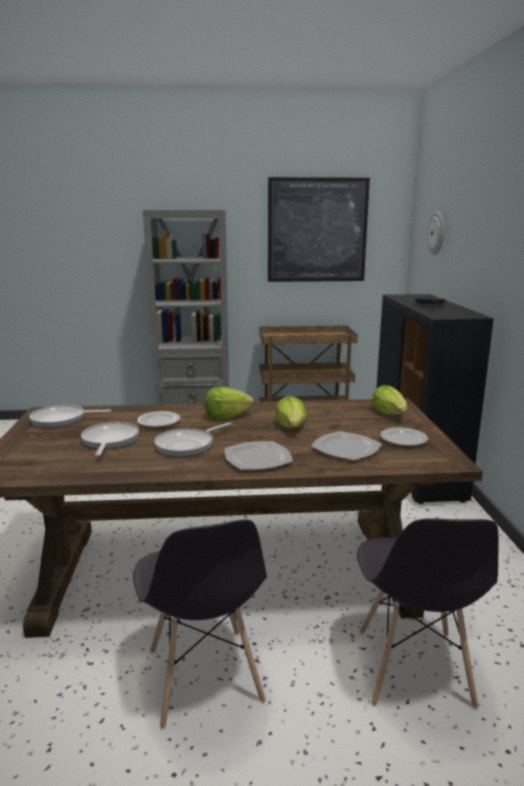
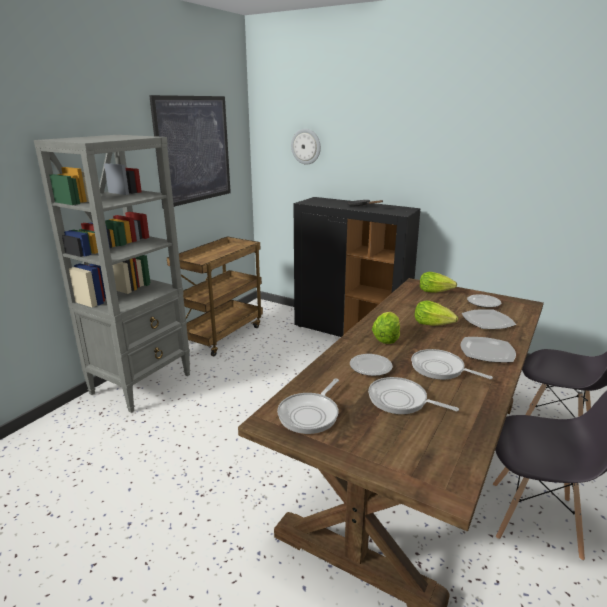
camera: 55 degrees left, 5 degrees up
frying pan [154,422,231,457] -> frying pan turned 135 degrees clockwise [411,349,493,380]

